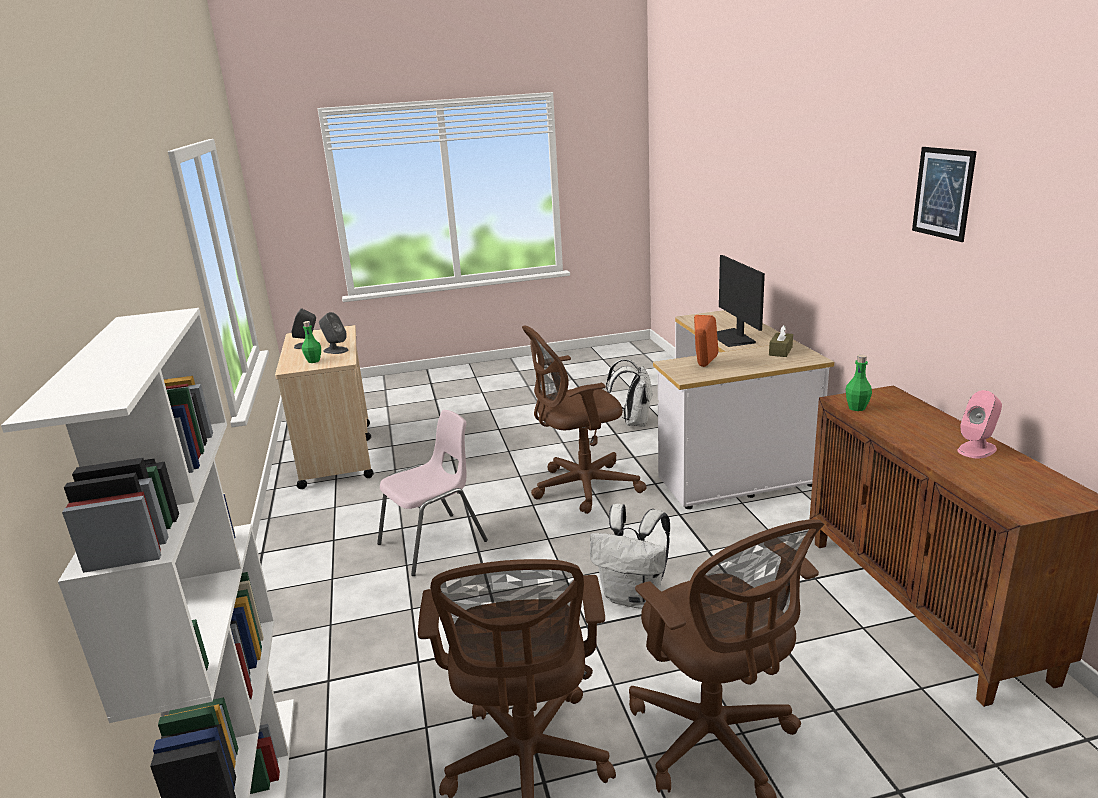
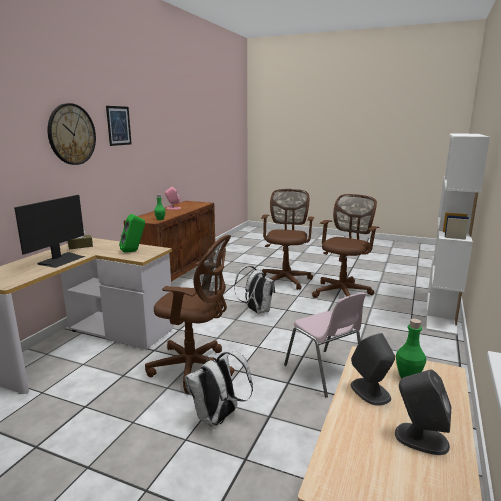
camera: 145 degrees left, 5 degrees down
pink chair [377,410,488,576] -> pink chair turned 120 degrees counterclockwise [284,293,366,397]
white backpack [606,359,653,427] -> white backpack moved to [185,351,253,427]
orange speaker [694,315,718,367] -> green speaker [119,214,145,253]
none -> wall clock [47,103,96,165]

